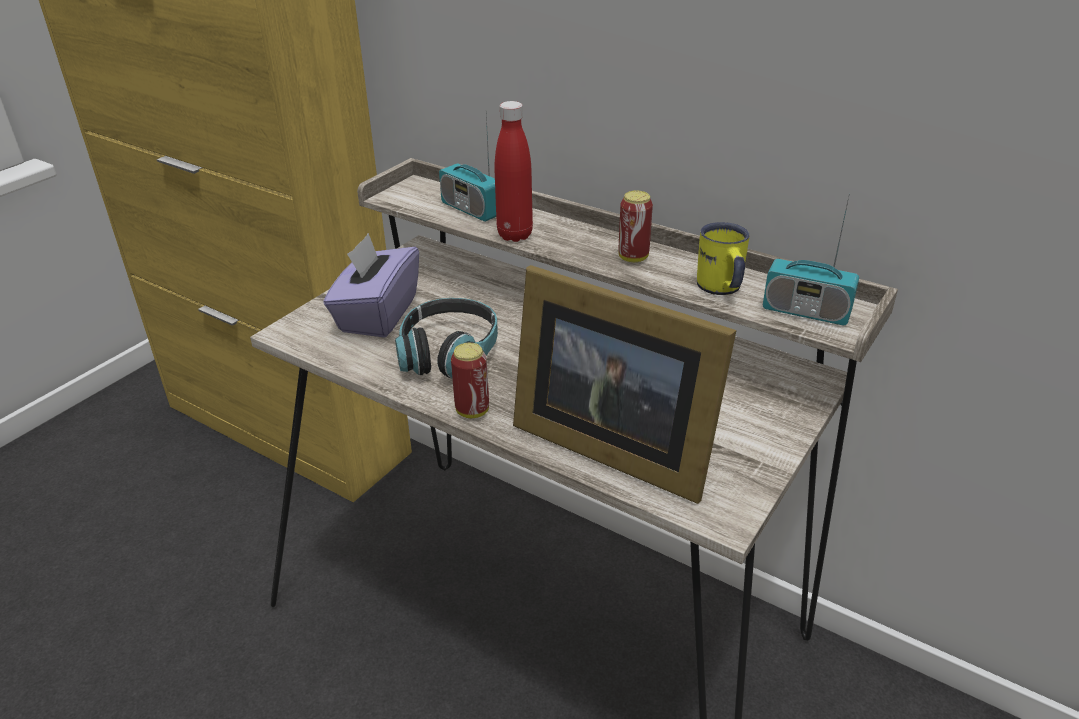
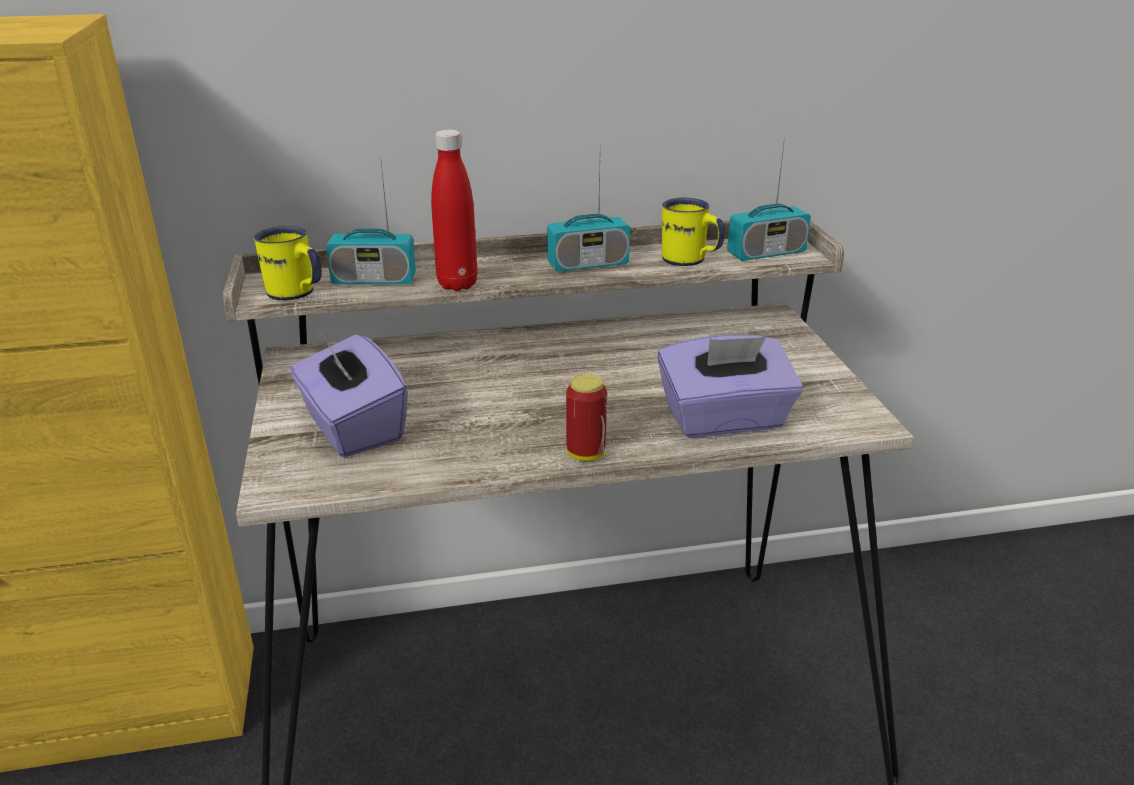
camera: 45 degrees left, 5 degrees down
headphones [395,298,498,378] -> none
picture frame [513,265,737,504] -> purple tissue box [657,334,803,437]
can [618,190,653,262] -> radio [547,164,630,272]
none -> yellow mug [254,226,322,300]

